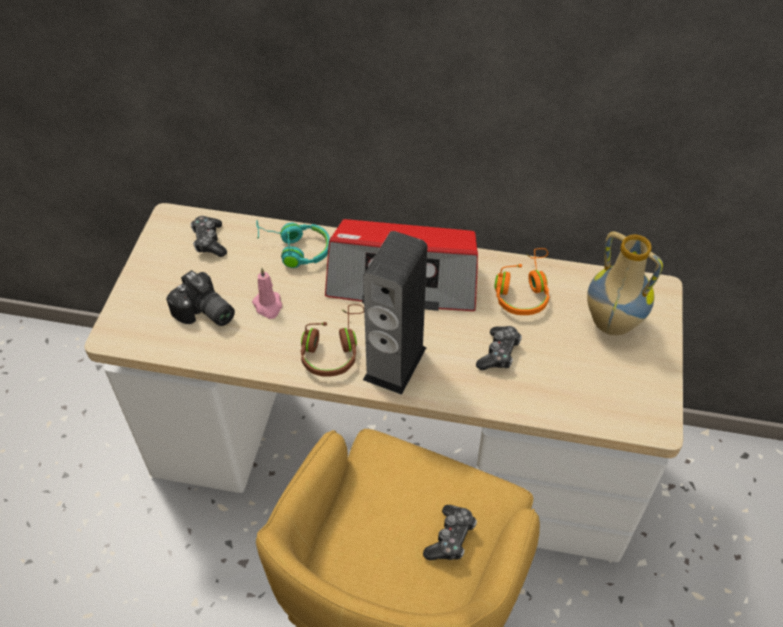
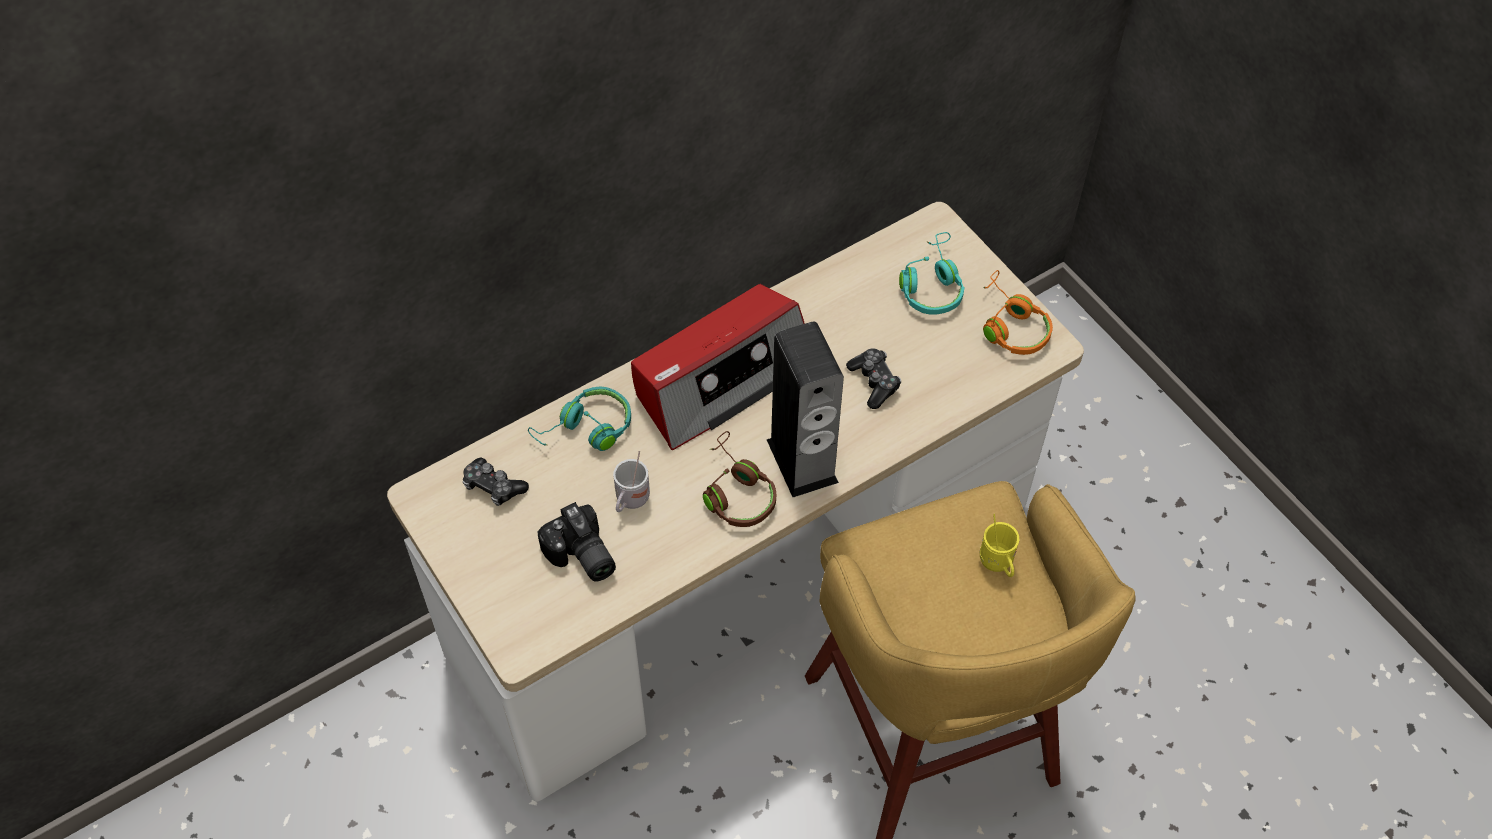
camera: 45 degrees left, 5 degrees up
camera [166,270,235,326] -> camera turned 60 degrees clockwise [538,502,616,581]
pink candle [252,268,282,319] -> white mug [613,451,650,512]
game controller [423,505,477,560] -> yellow mug [980,514,1019,577]
orange headphones [494,248,550,315] -> orange headphones moved to [983,270,1053,355]
vase [587,231,663,335] -> turquoise headphones [899,232,964,315]

